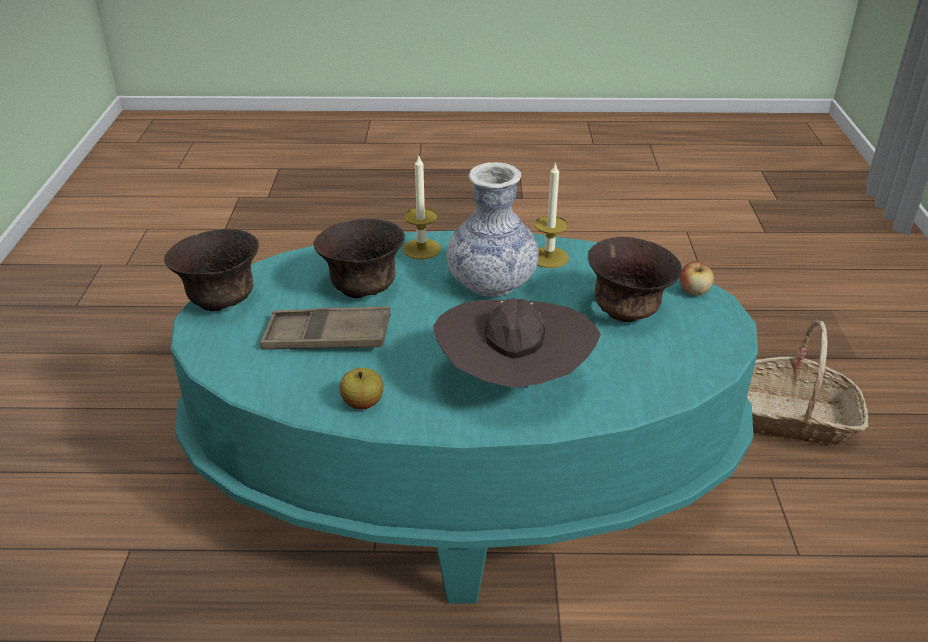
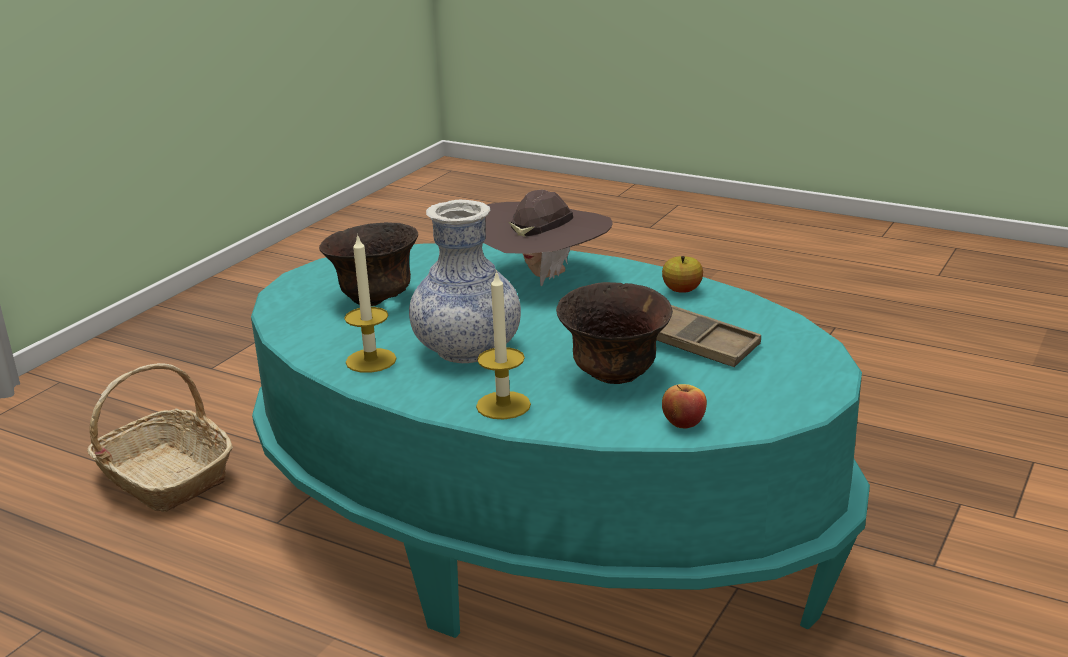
camera: 150 degrees left, 10 degrees down
brown bowl [164,229,259,311] -> none
apple [680,261,714,296] -> apple moved to [662,384,707,429]

